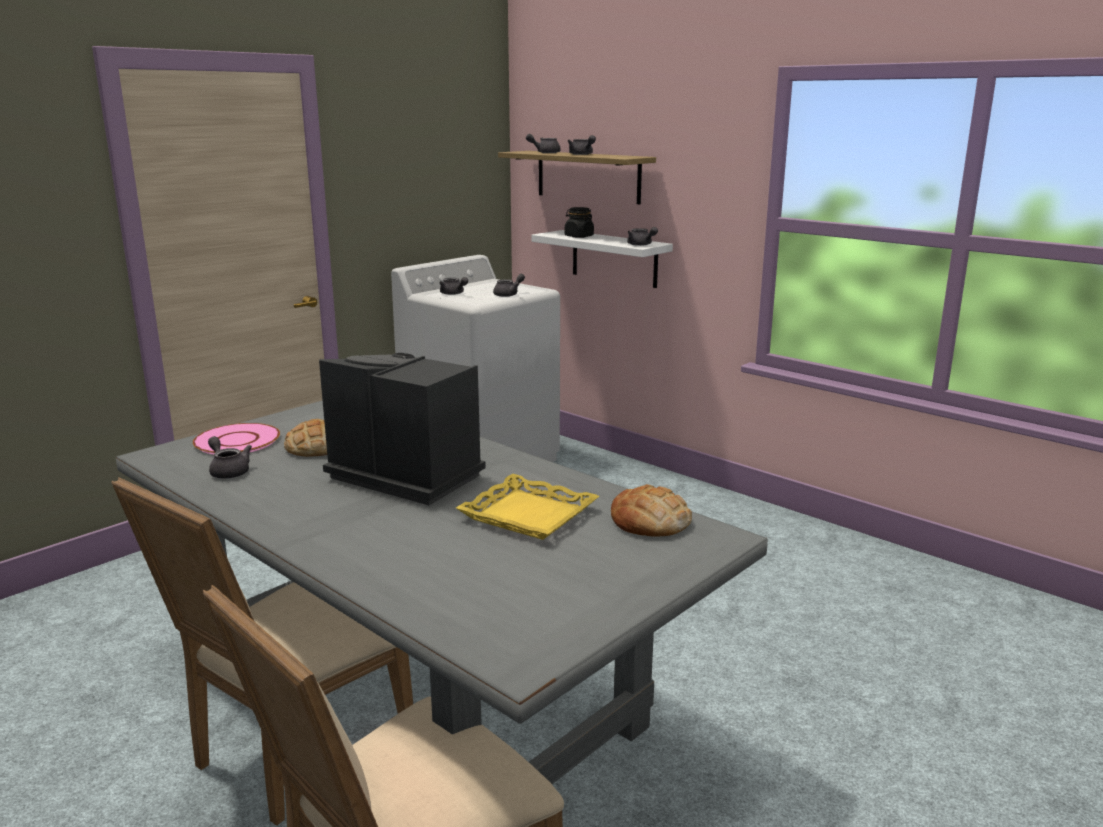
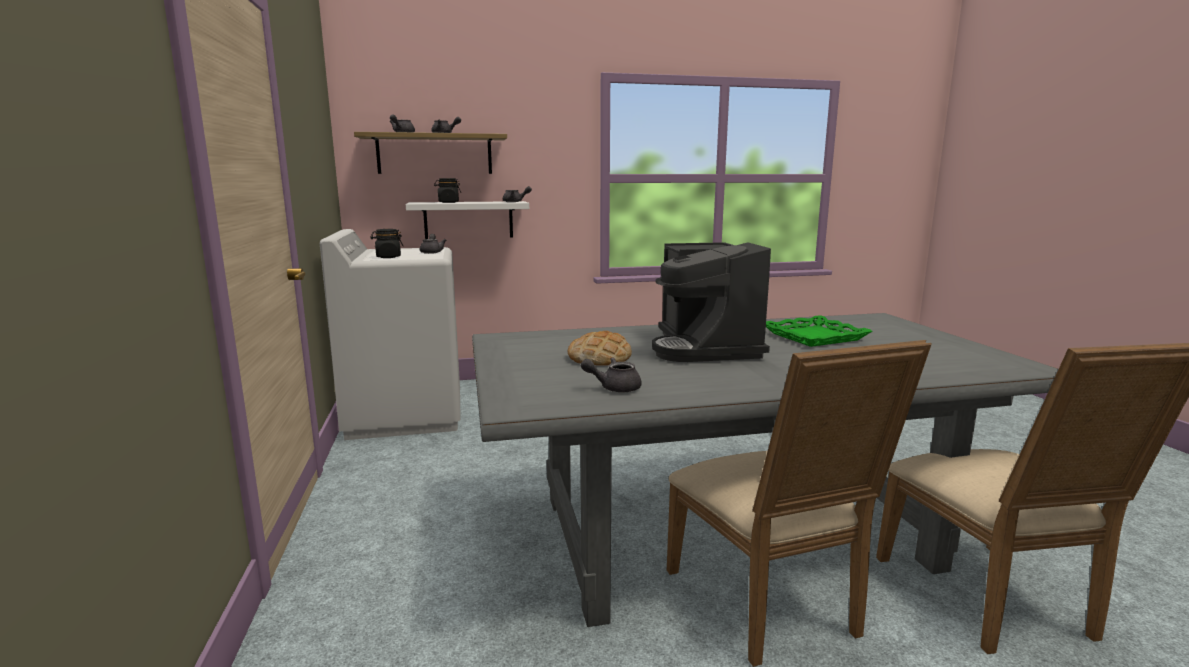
camera: 55 degrees left, 5 degrees down
pink plate [193,423,280,455] -> none
coffee machine [319,353,486,505] -> coffee machine turned 75 degrees counterclockwise [652,242,771,362]
grey teapot [439,277,468,295] -> black jar [370,229,403,258]
yellow tray [456,474,599,540] -> green tray [766,315,872,347]
bread [611,484,692,537] -> none

